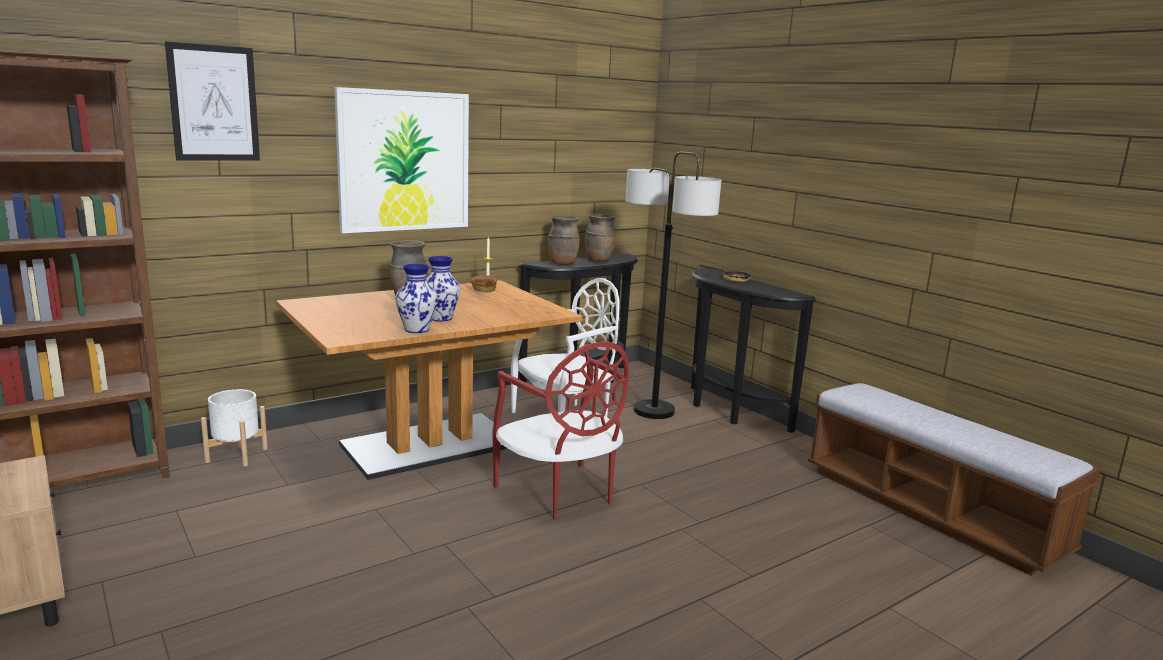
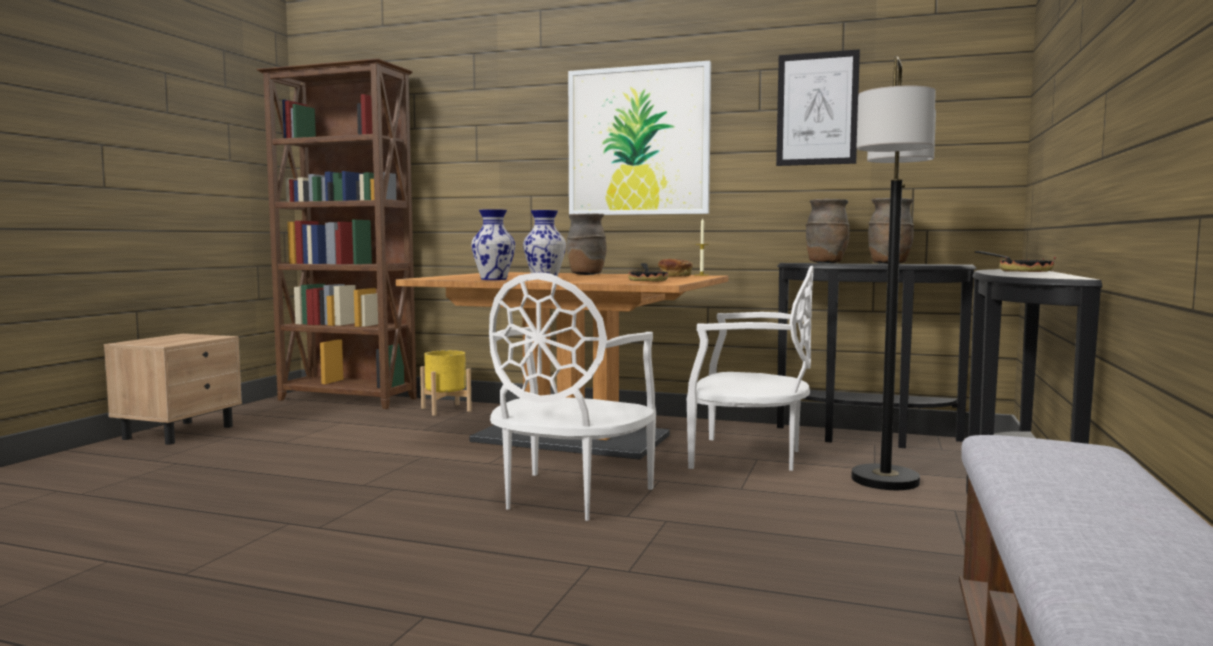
camera: 55 degrees right, 10 degrees down
picture [165,42,260,161] -> picture moved to [776,49,860,166]
white planter [201,389,268,467] -> yellow planter [420,350,472,416]
red chair [492,341,629,520] -> white chair [489,272,656,521]
none -> frying pan [628,263,668,282]

